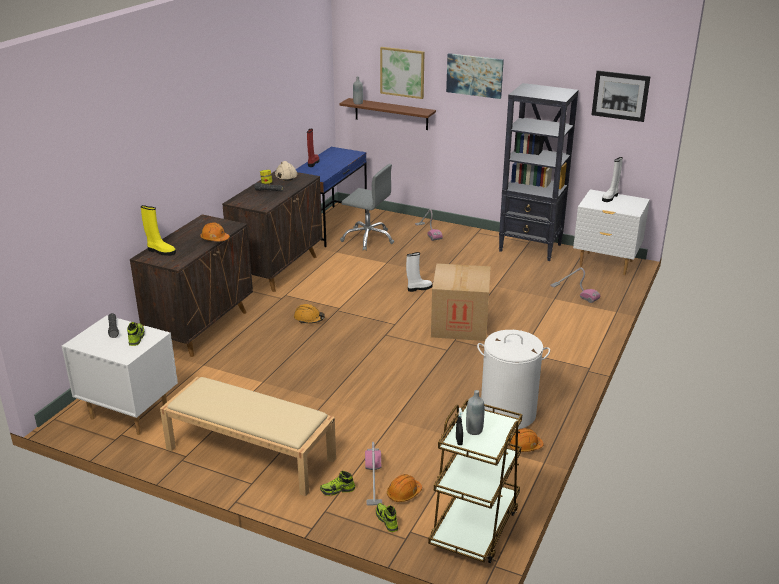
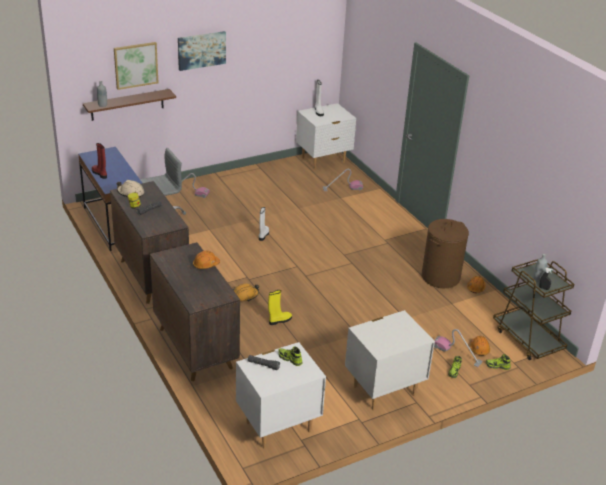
camera: 55 degrees left, 5 degrees up
yellow boot [141,205,176,256] -> yellow boot moved to [268,290,292,325]
beige bench [160,377,336,496] -> white nightstand [345,310,435,411]
cardboard box [431,263,491,341] -> none
white laundry basket [477,330,550,429] -> brown laundry basket [422,219,469,288]
black bookcase [499,83,578,261] -> none
picture [592,70,651,122] -> none

